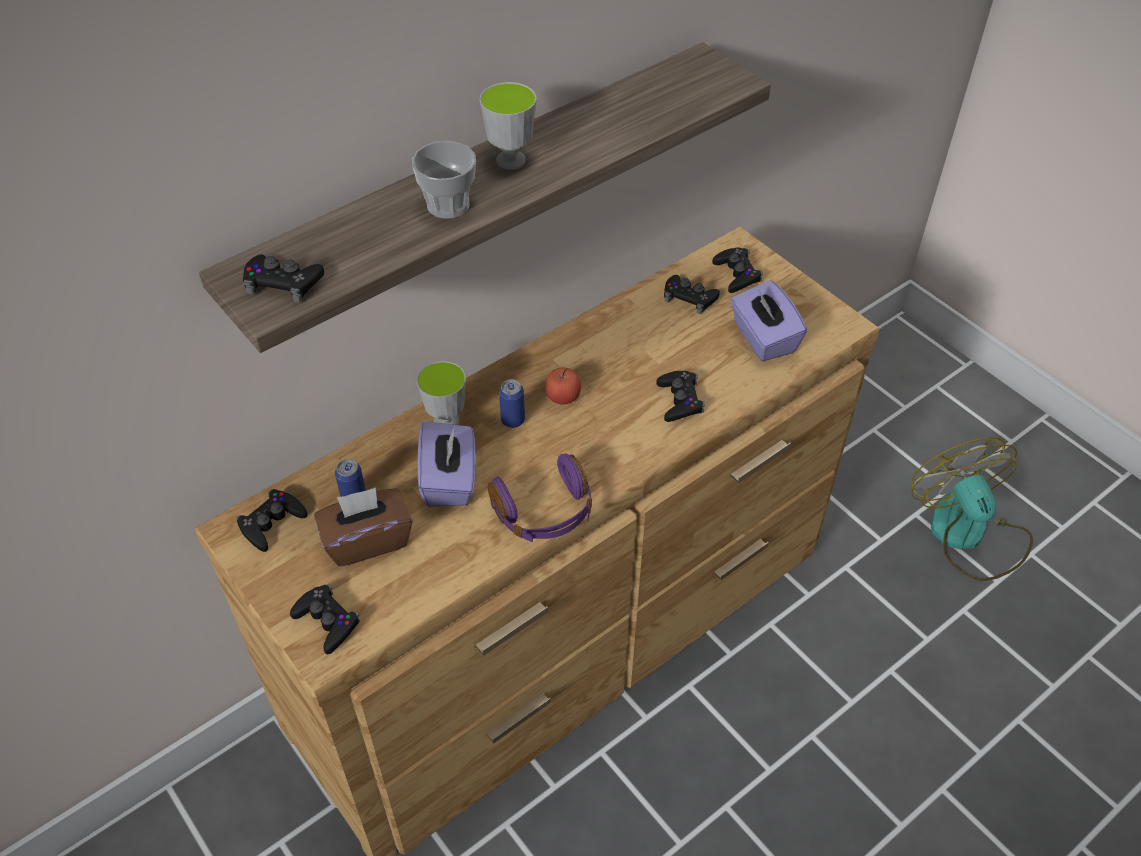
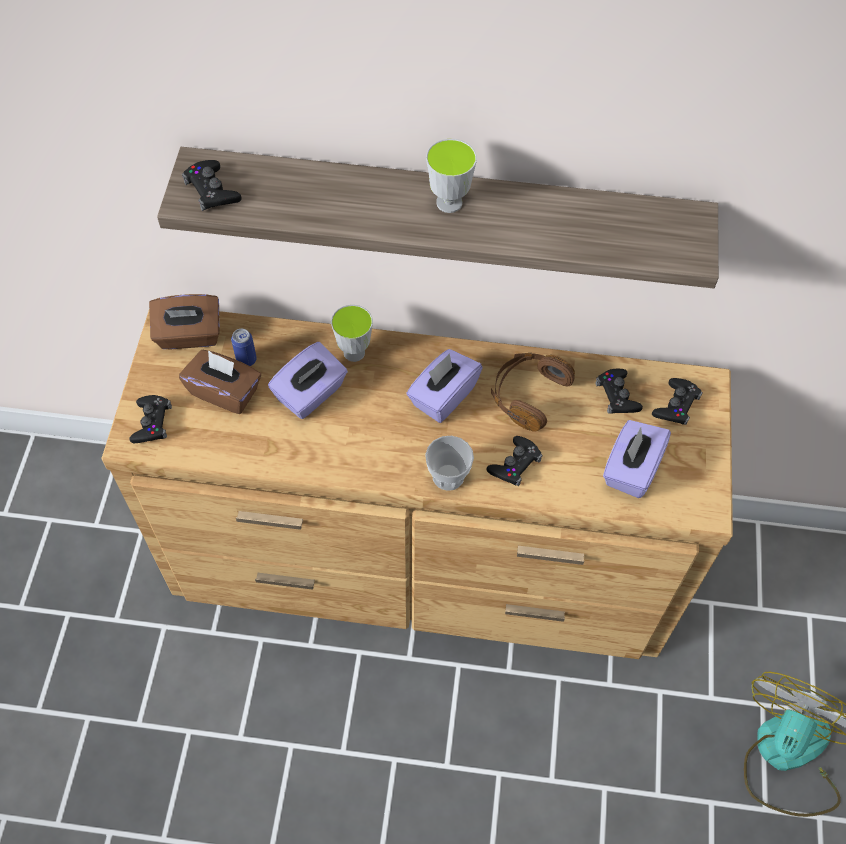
camera: 45 degrees right, 10 degrees up
black game controller [236,489,308,552] -> brown tissue box [149,294,219,349]
cup [412,141,476,219] -> cup moved to [425,436,474,491]
purple headphones [488,454,592,542] -> none
can [499,379,525,428] -> none
apple [545,367,581,404] -> purple tissue box [406,349,483,423]
none -> brown headphones [491,353,575,432]

